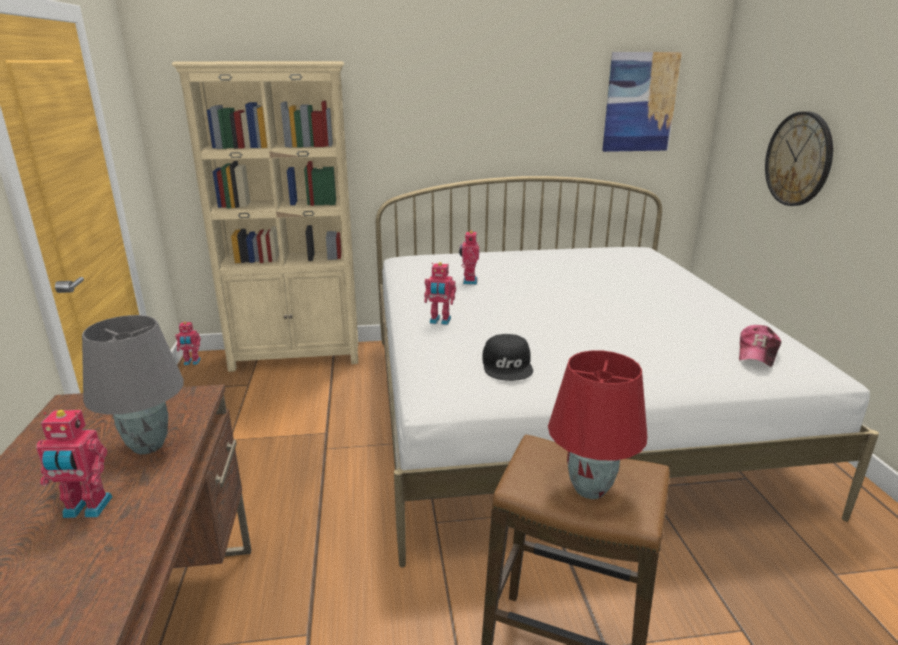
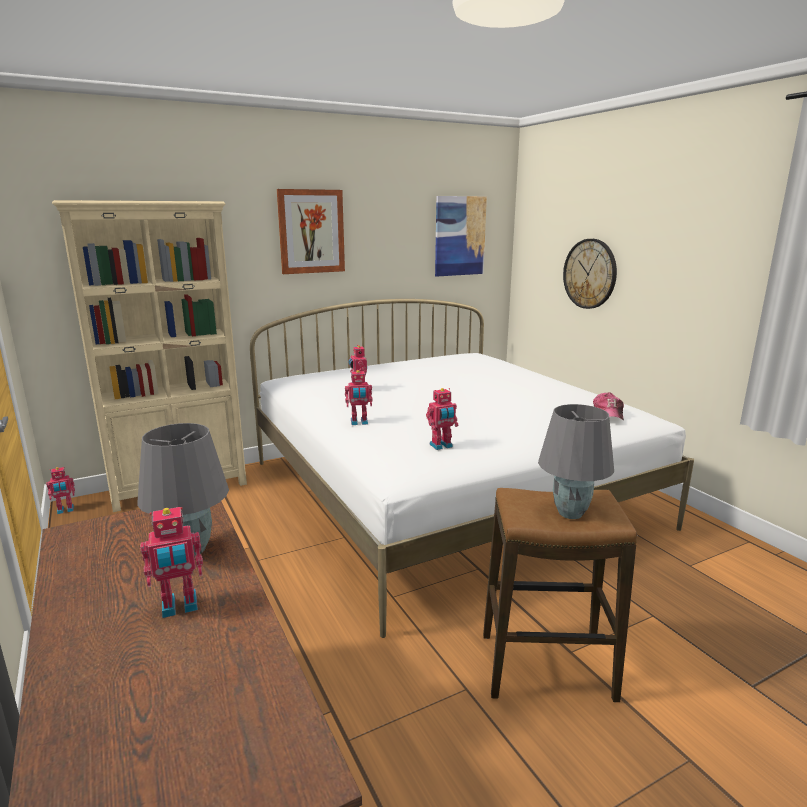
camera: 20 degrees left, 5 degrees down
black cap [482,334,533,381] -> toy robot [426,388,458,450]
red table lamp [548,350,647,499] -> grey table lamp [538,404,614,519]
none -> picture [277,189,345,274]

